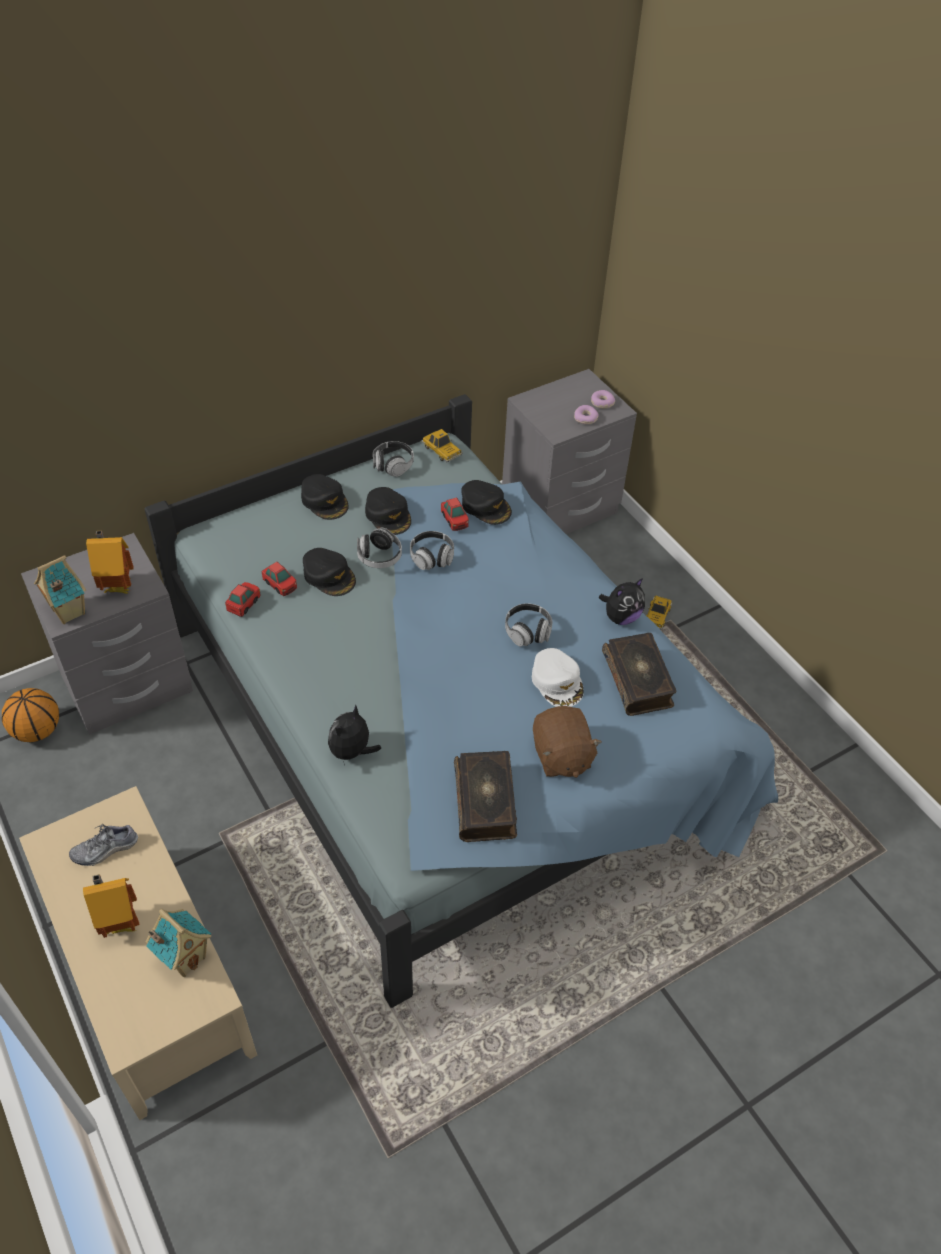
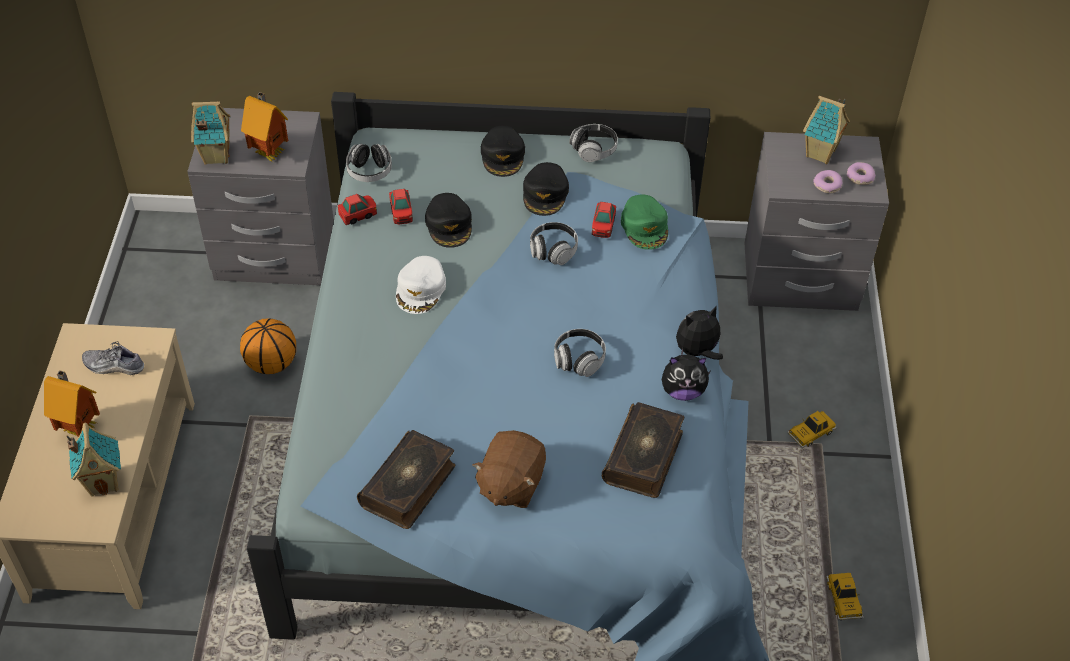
camera: 35 degrees right, 0 degrees up
basketball [2,688,59,743] -> basketball moved to [240,318,296,374]
plush toy [328,704,381,765] -> plush toy moved to [676,306,723,360]
headphones [357,528,402,568] -> headphones moved to [346,144,392,182]
toy car [421,429,463,462] -> toy car moved to [826,573,864,621]
black cap [461,480,512,525] -> green cap [621,195,668,250]
white cap [532,648,584,707] -> white cap moved to [396,256,446,314]
none -> toy house [803,96,850,164]

